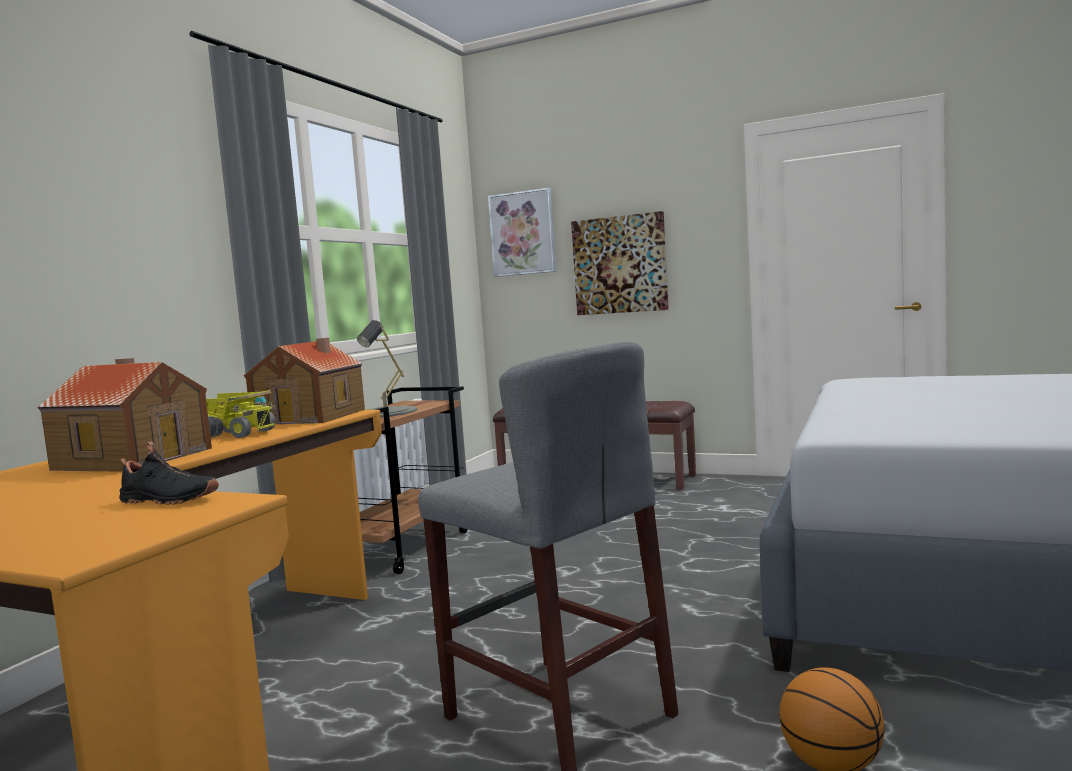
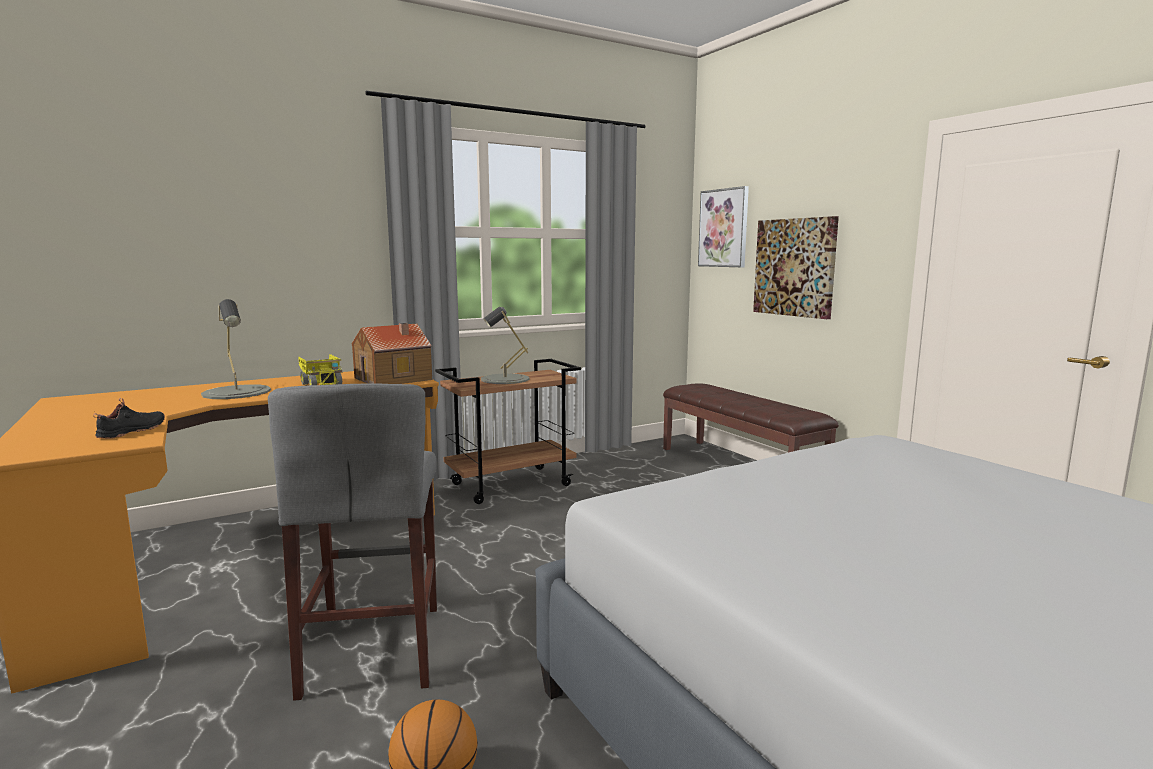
camera: 35 degrees right, 5 degrees up
toy house [38,358,212,472] -> grey table lamp [201,299,271,399]
black shoe [119,441,219,505] -> black shoe turned 120 degrees counterclockwise [93,398,165,439]

